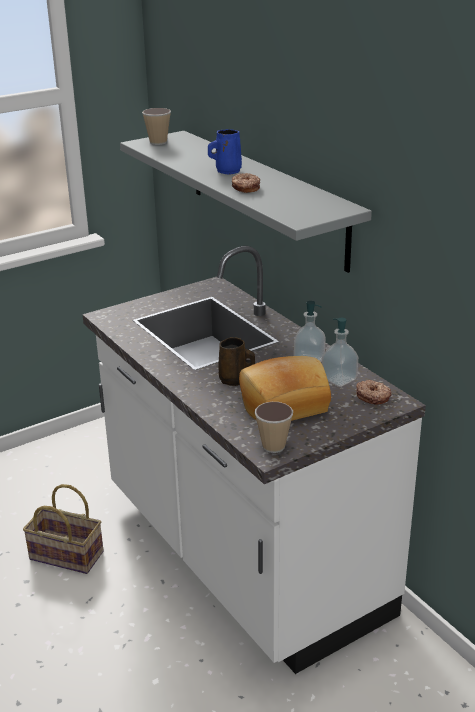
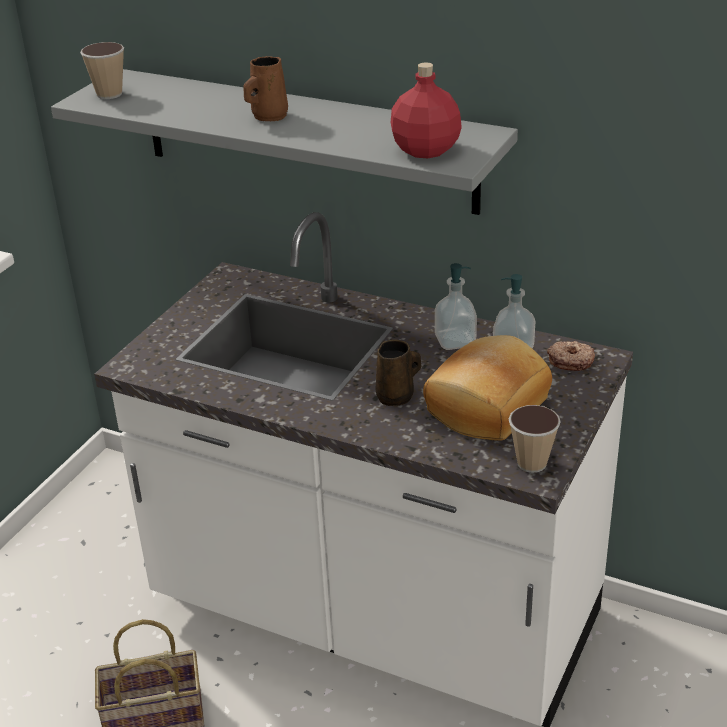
camera: 30 degrees left, 5 degrees up
blue mug [208,129,242,175] -> brown mug [243,56,288,121]
donut [232,173,260,193] -> none
none -> red bottle [391,62,462,158]

